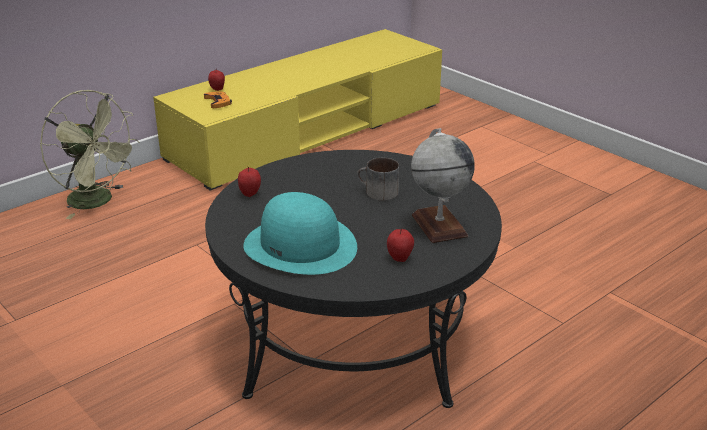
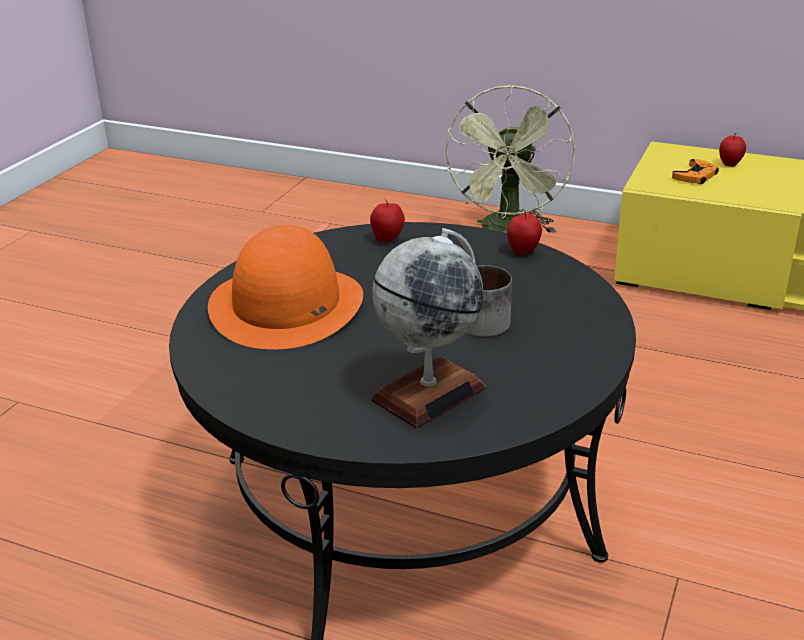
camera: 65 degrees right, 0 degrees up
turquoise hat [243,192,357,275] -> orange hat [208,225,363,349]
apple [387,229,414,262] -> apple moved to [507,211,542,255]

